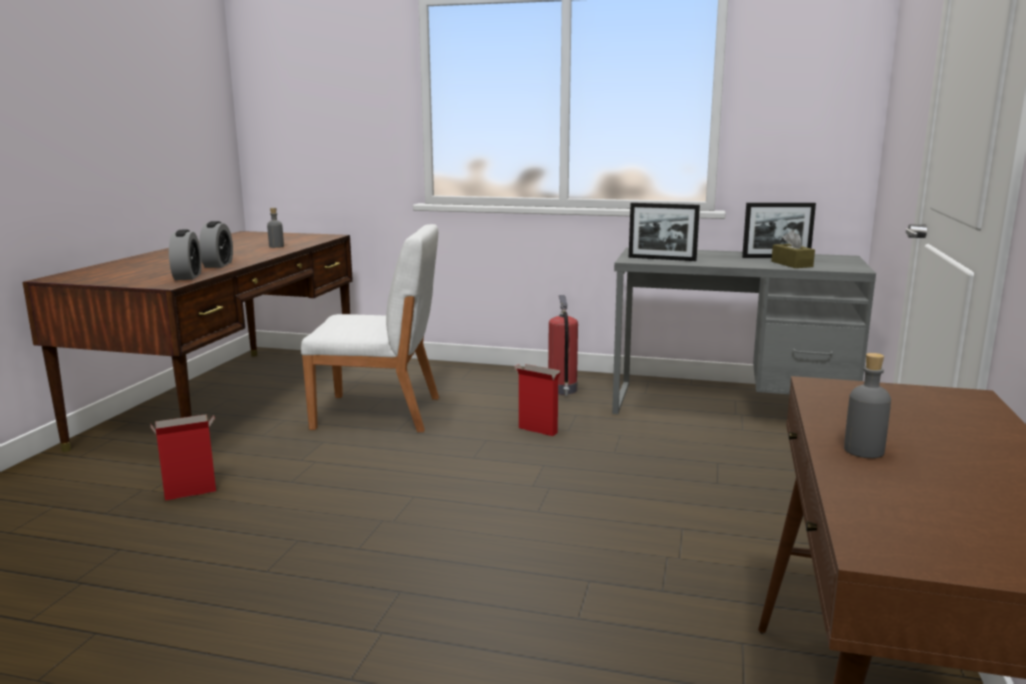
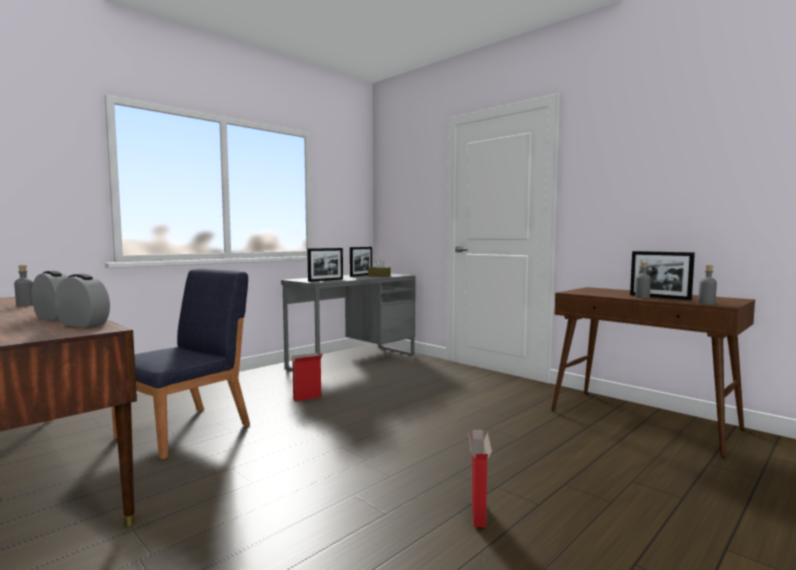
camera: 60 degrees left, 10 degrees down
cardboard box [151,414,216,501] -> cardboard box moved to [468,430,492,528]
white chair [301,224,439,432] -> blue chair [112,269,250,460]
fire extinguisher [548,295,578,396] -> none
none -> picture frame [630,251,695,300]
none -> grey bottle [698,265,717,305]

